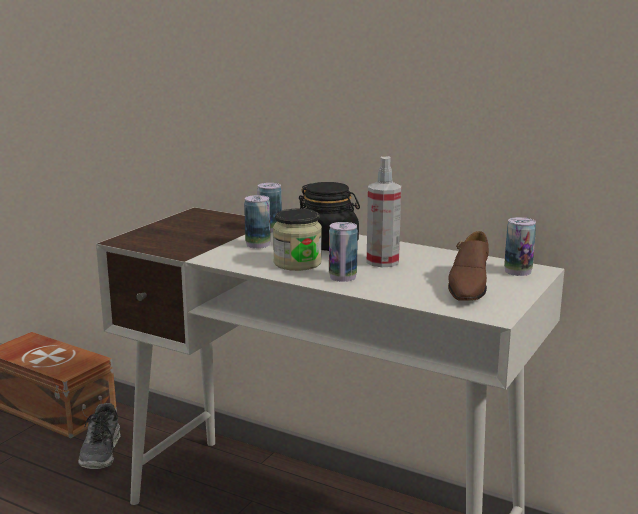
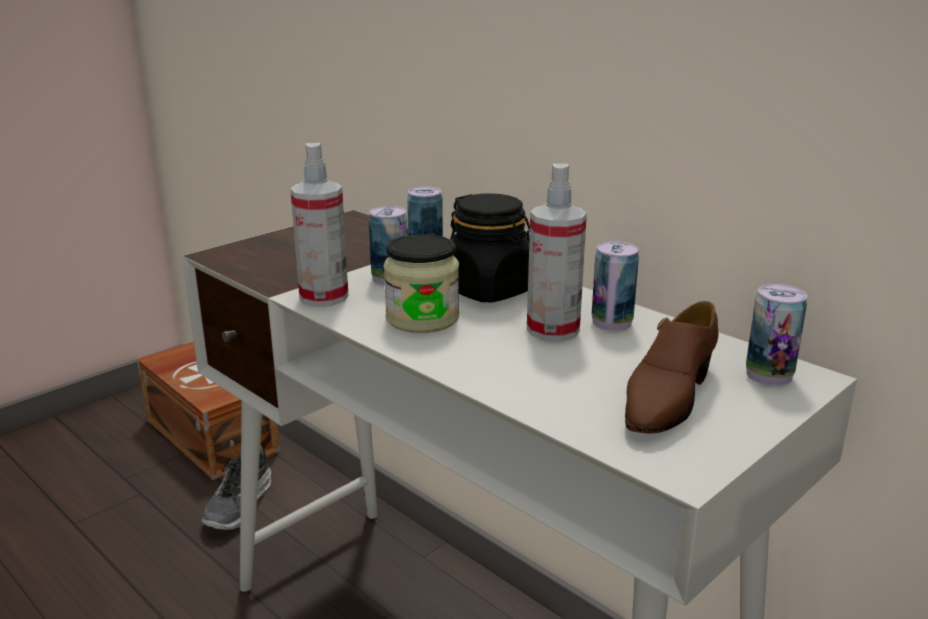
camera: 15 degrees right, 5 degrees up
can [329,222,358,282] -> can moved to [592,241,639,331]
none -> spray bottle [290,143,349,307]

